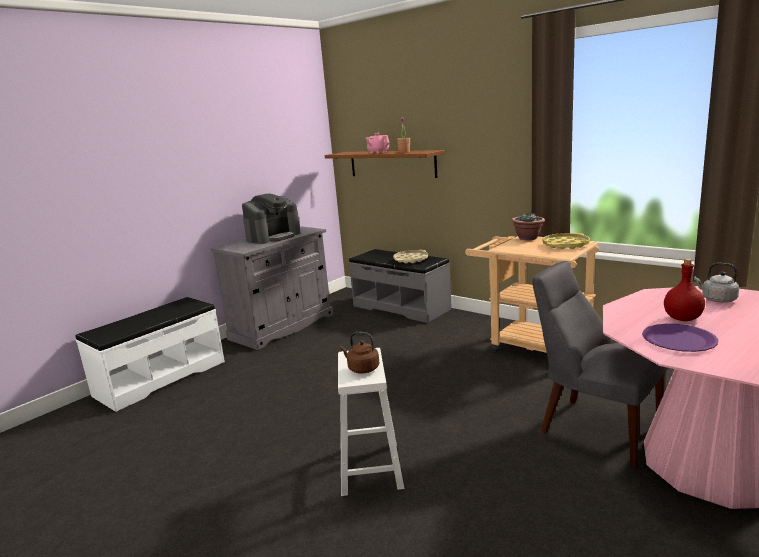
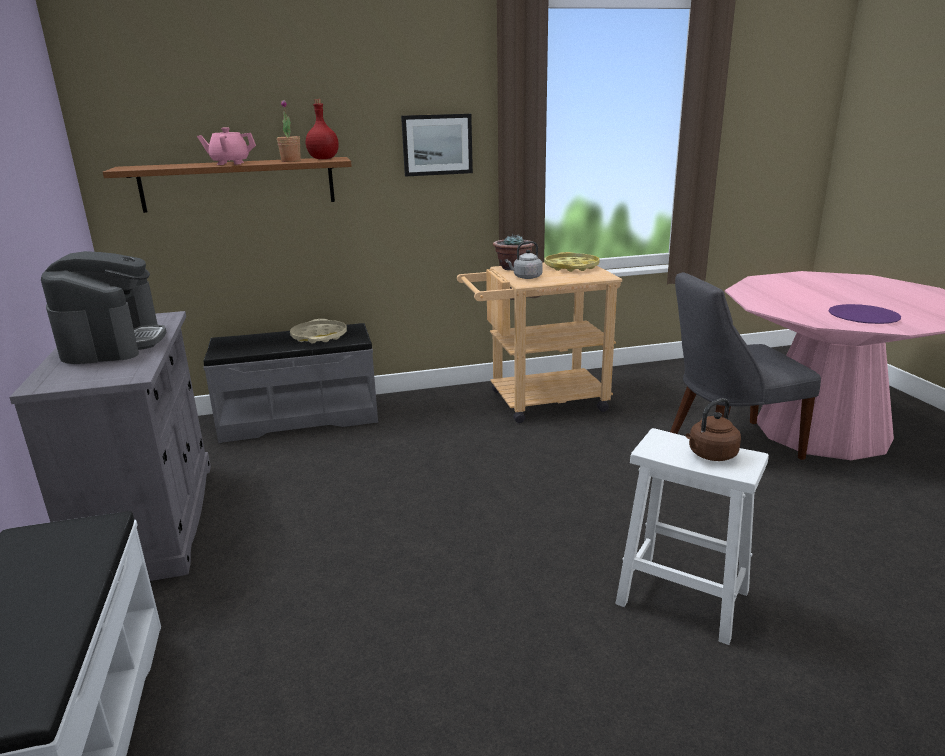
camera: 55 degrees left, 5 degrees up
red bottle [664,259,705,321] -> red bottle moved to [306,99,339,159]
grey kettle [694,263,739,303] -> grey kettle moved to [505,241,543,279]
none -> picture [401,114,473,177]

